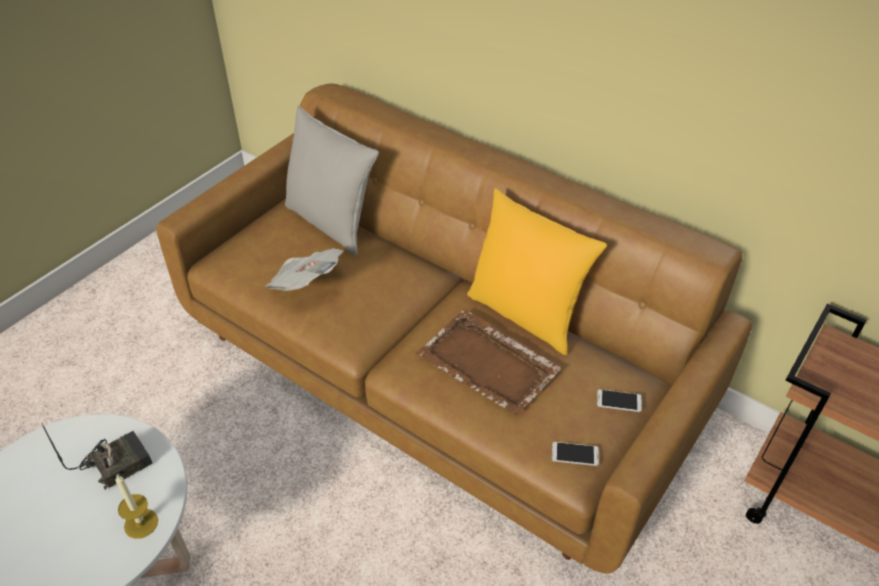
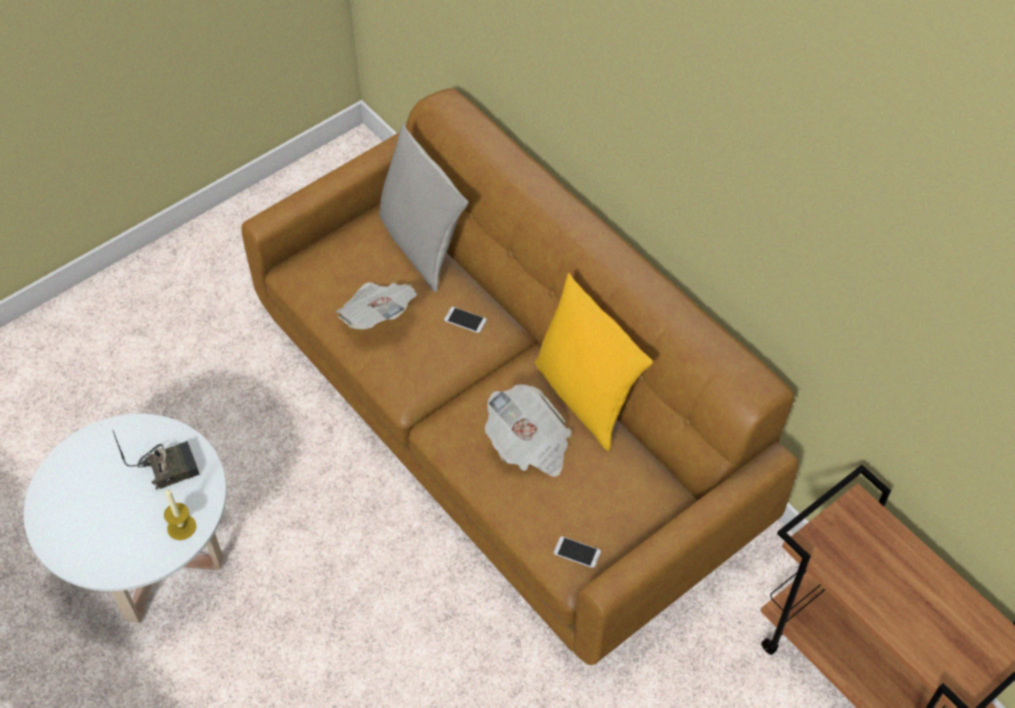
camera: 15 degrees right, 10 degrees up
brown tray [416,309,562,415] -> newspaper [485,384,572,477]
phone [597,389,642,412] -> phone moved to [444,307,487,333]

